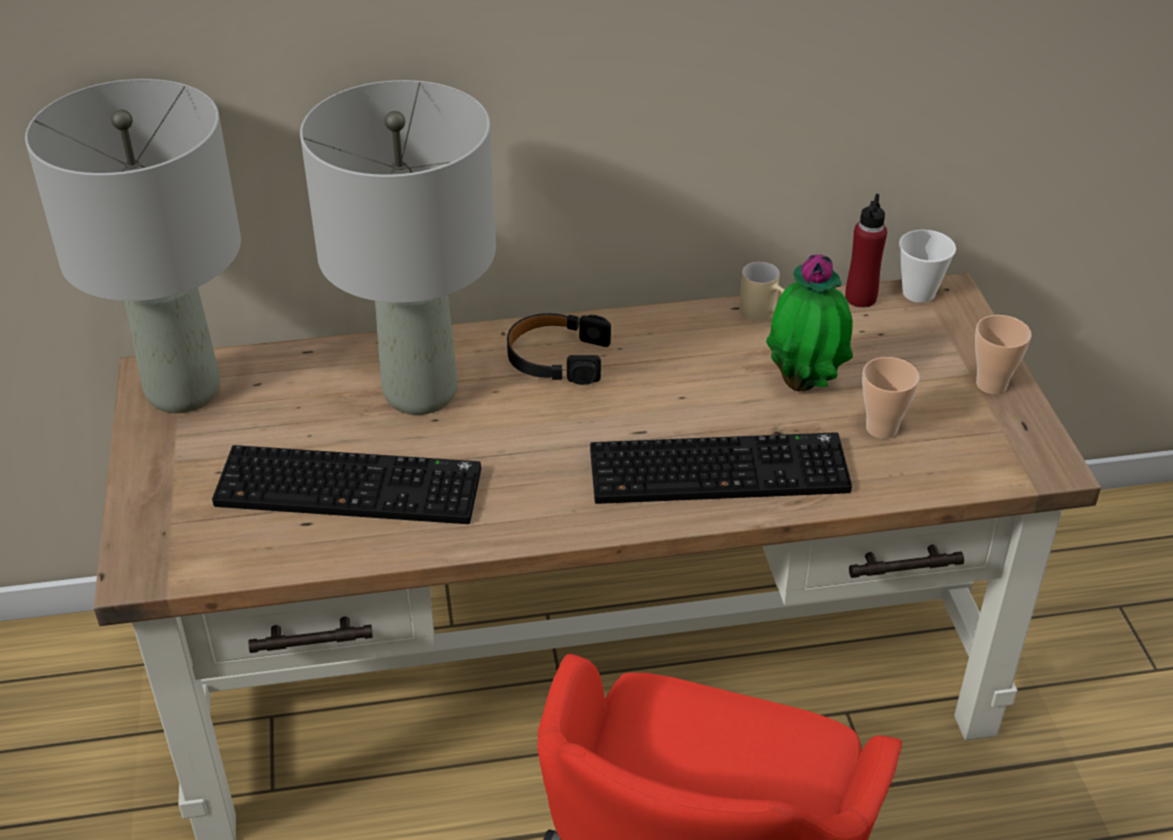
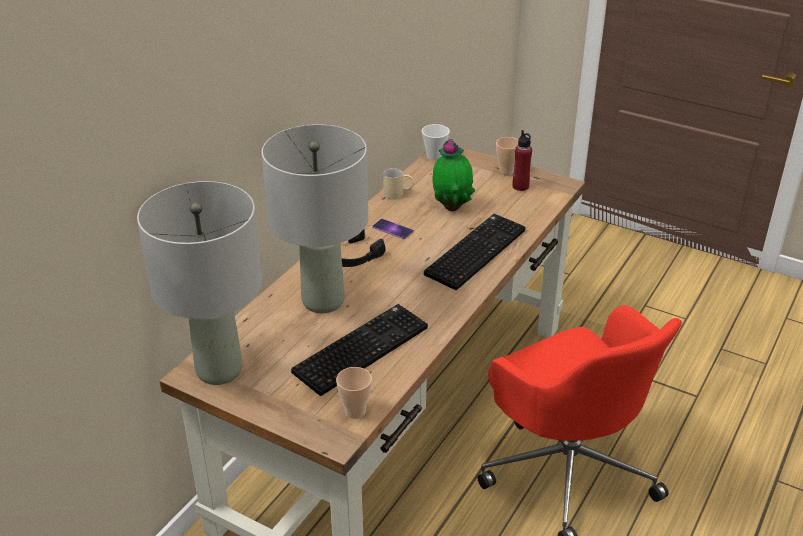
camera: 50 degrees left, 5 degrees down
red bottle [845,194,887,308] -> red bottle moved to [513,130,532,191]
cup [862,357,920,439] -> cup moved to [336,367,372,419]
none -> phone [372,219,414,239]

